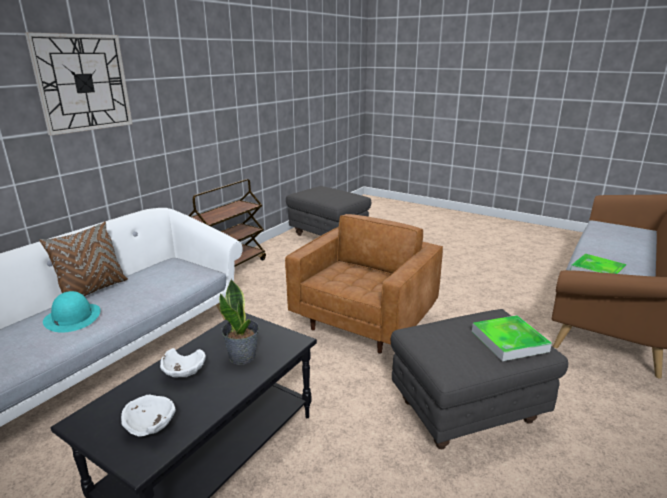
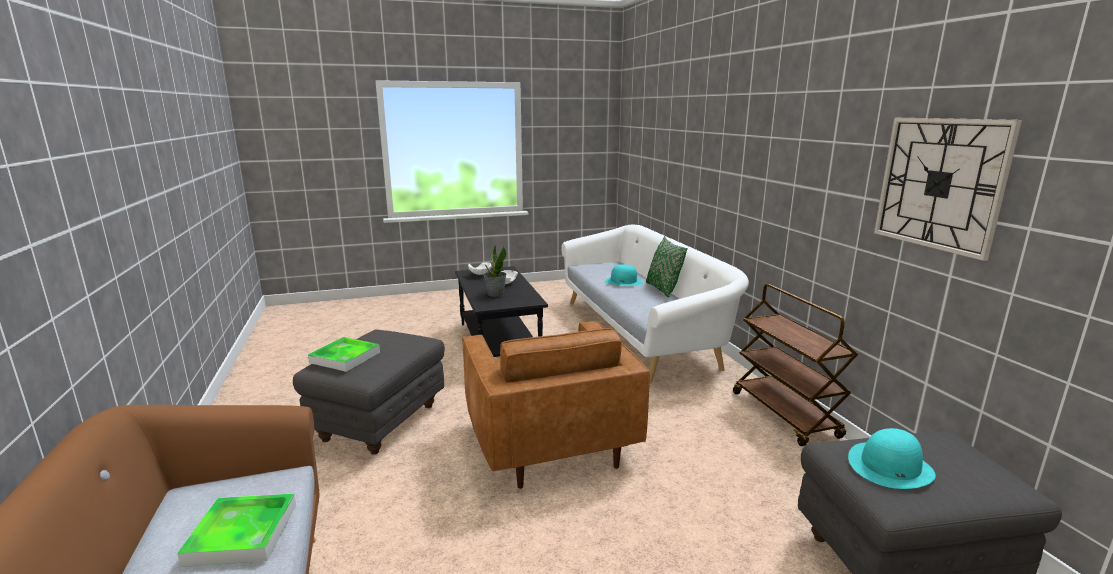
camera: 130 degrees right, 5 degrees down
wall clock [25,32,132,135] -> wall clock moved to [874,118,1022,261]
brown pillow [40,222,128,296] -> green pillow [646,236,688,297]
none -> turquoise hat [848,428,936,489]

